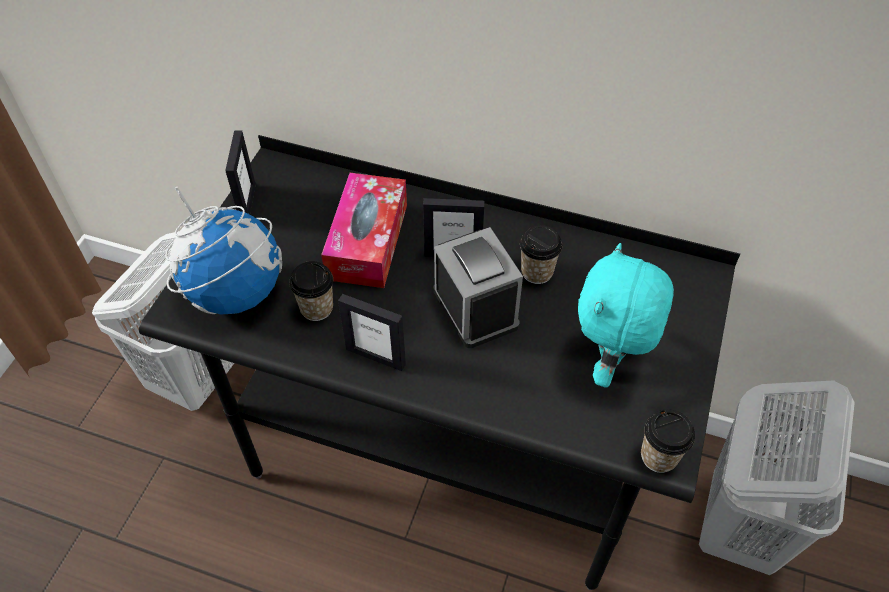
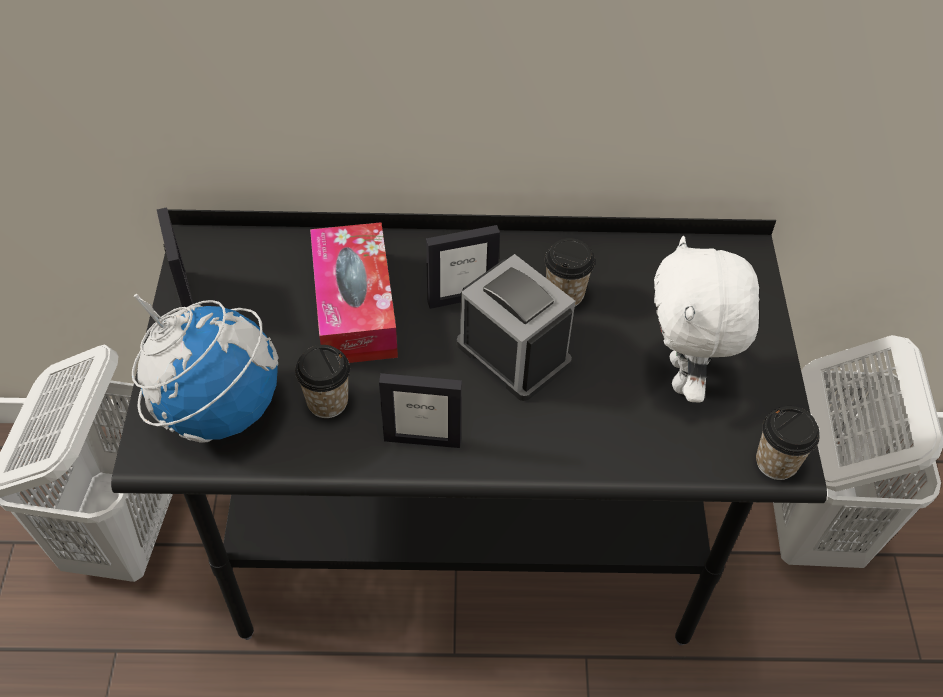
camera: 20 degrees left, 0 degrees up
turquoise plush toy [578,243,674,387] -> white plush toy [654,236,759,402]

